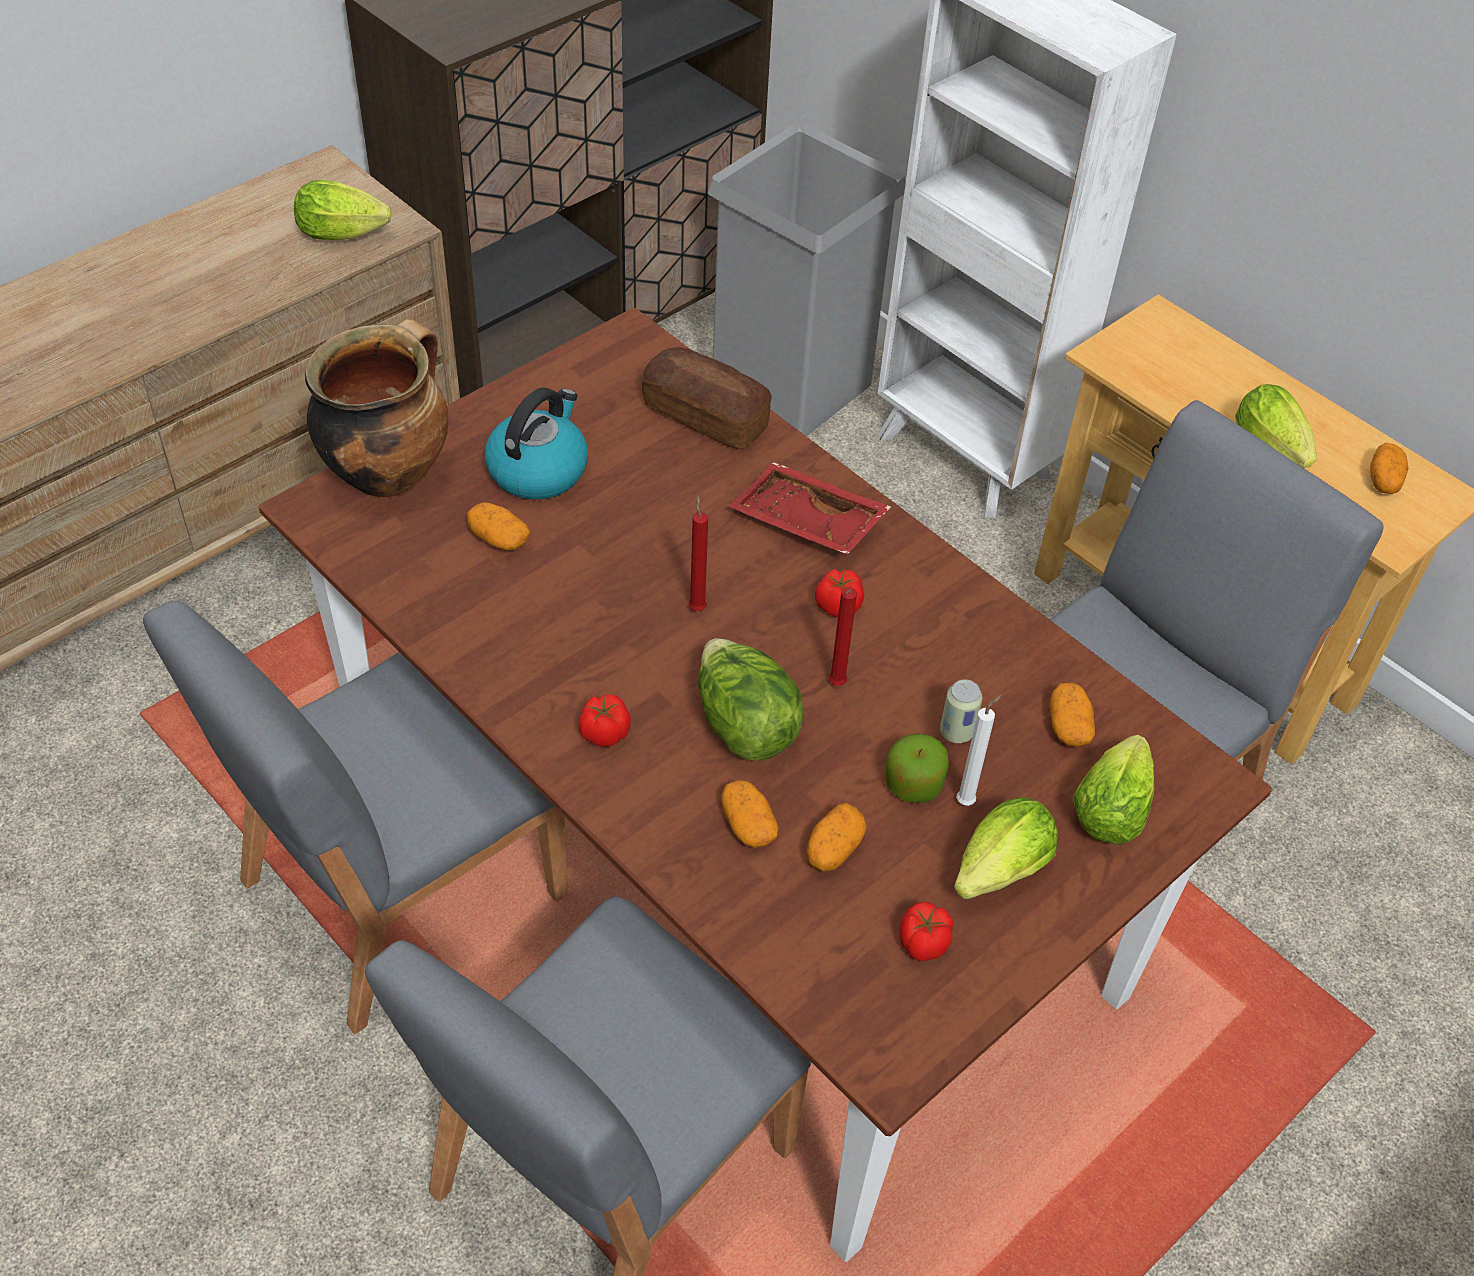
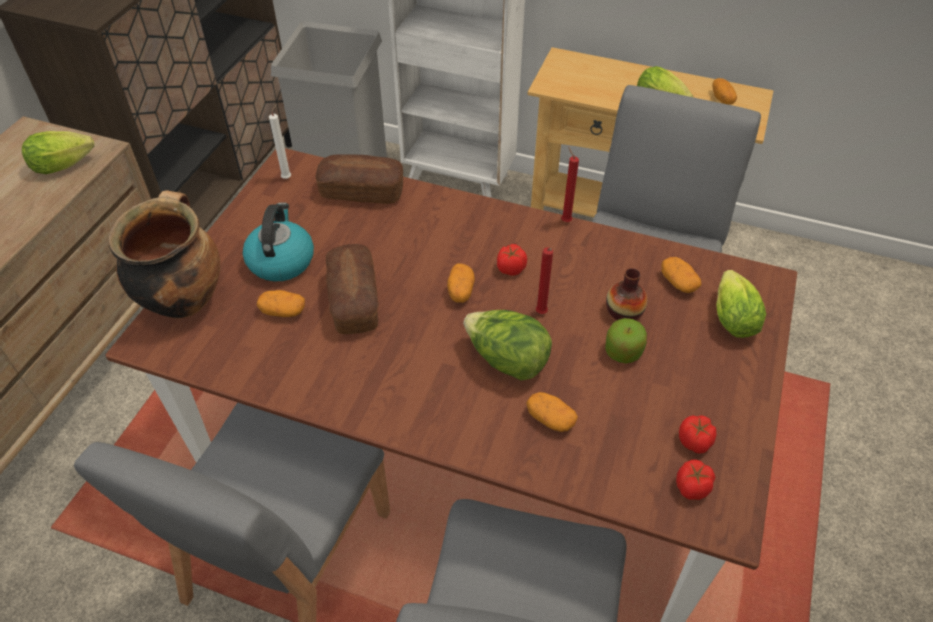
camera: 25 degrees left, 0 degrees up
tomato [579,694,631,747] -> tomato moved to [676,460,715,500]
red candle [689,495,708,611] -> red candle moved to [561,147,579,222]
red tray [728,462,891,555] -> none
potato [806,803,867,872] -> potato moved to [447,263,475,303]
can [940,679,983,743] -> vase [606,268,647,320]
lettuce [954,797,1058,899] -> none
white candle [957,695,1002,806] -> white candle moved to [269,103,291,179]
none -> bread [326,244,379,334]

